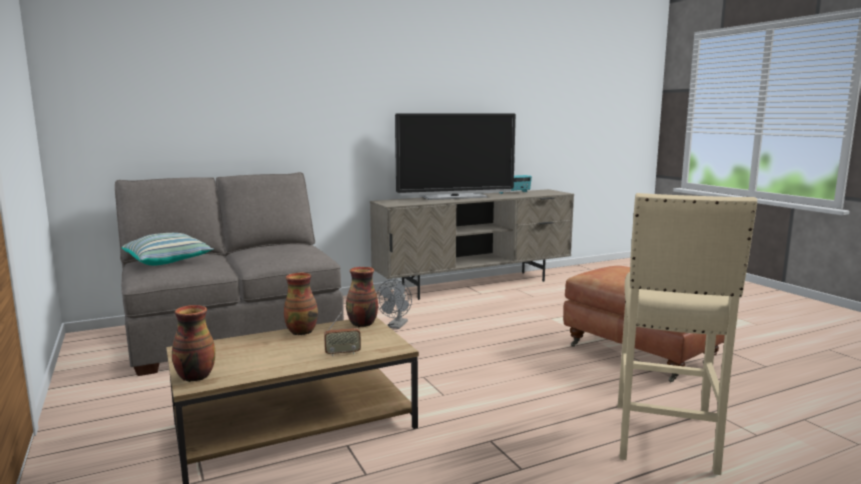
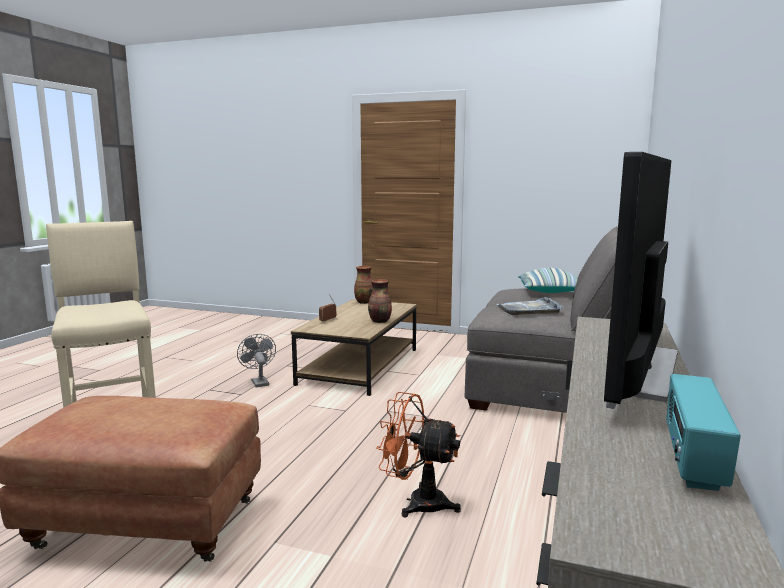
camera: 135 degrees right, 0 degrees up
vase [346,267,378,327] -> none
grey fan [377,279,412,329] -> grey fan moved to [237,334,276,387]
none -> orange fan [376,392,461,518]
none -> grey tray [496,297,564,315]

